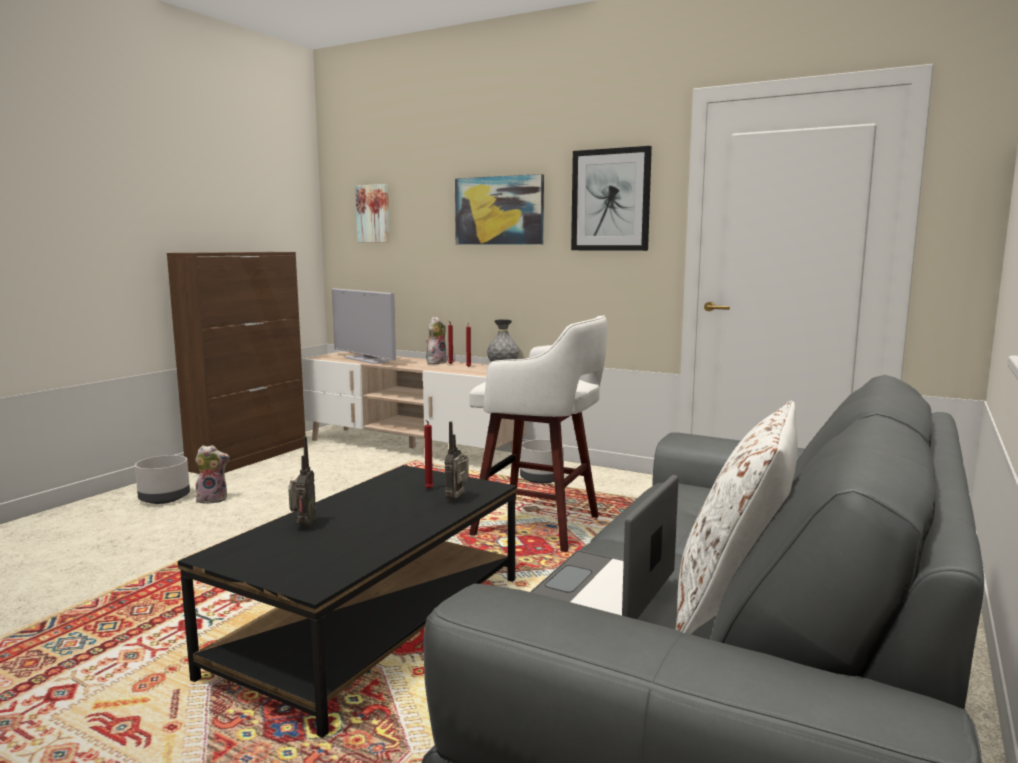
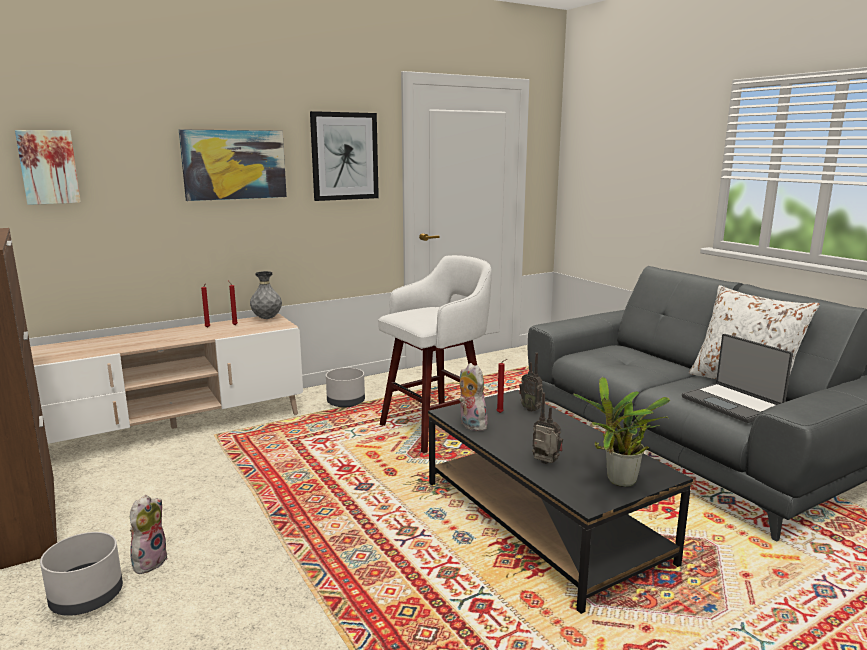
camera: 60 degrees left, 5 degrees up
television [332,288,396,364] -> none
plush toy [426,317,446,364] -> plush toy moved to [459,363,487,431]
none -> potted plant [573,377,670,487]

